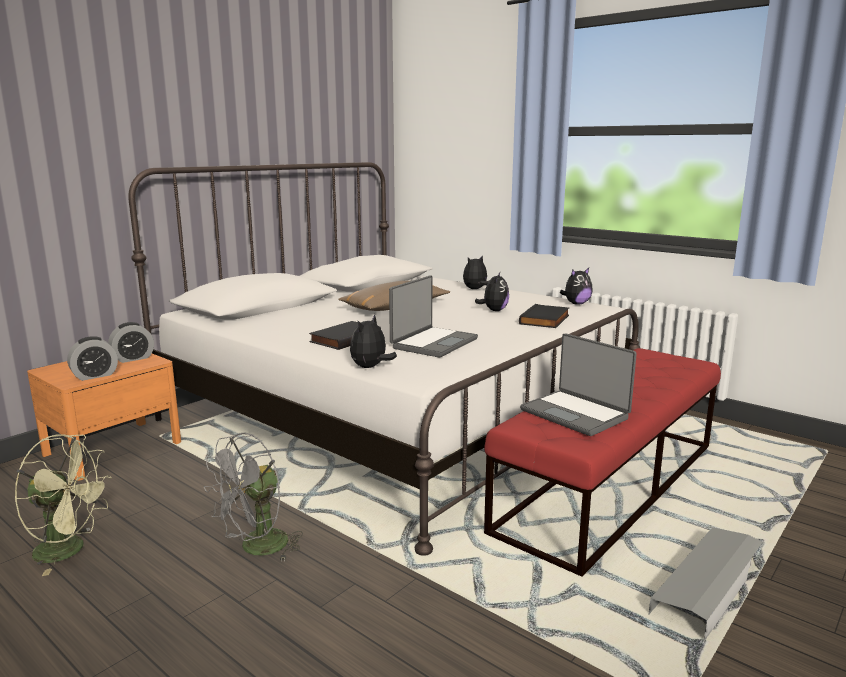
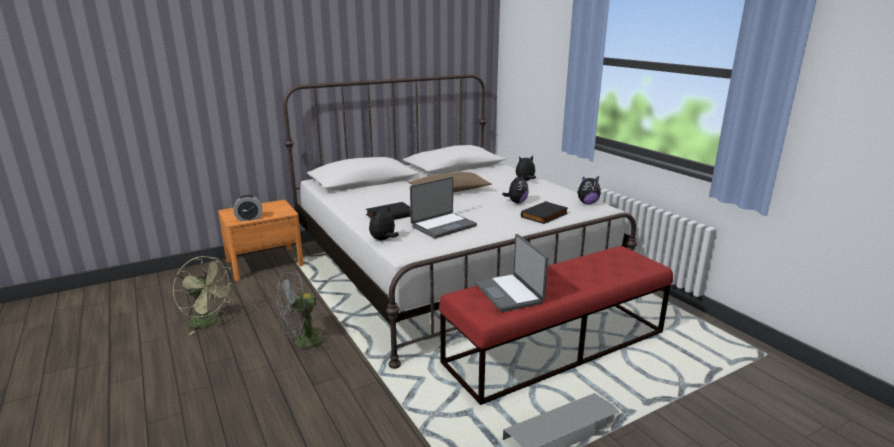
camera: 20 degrees right, 5 degrees up
alarm clock [108,322,154,363] -> none

